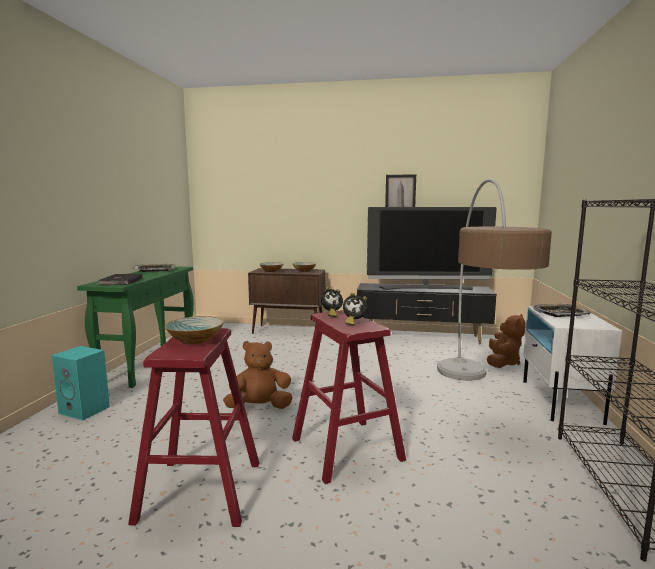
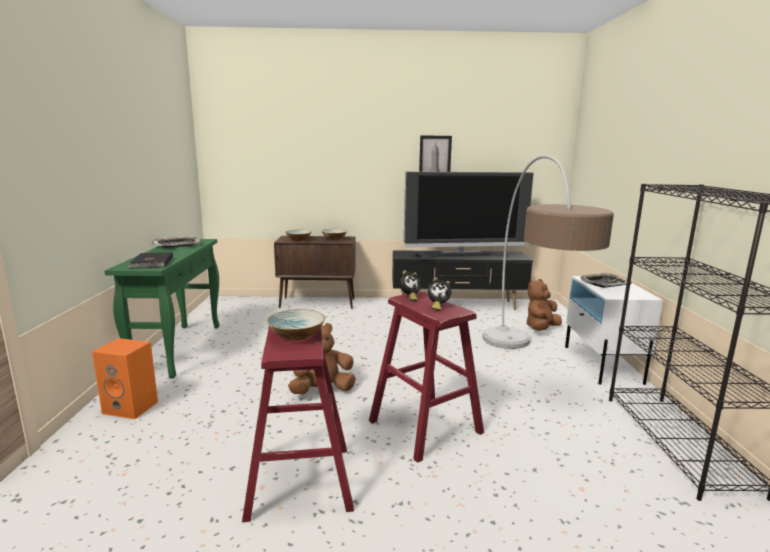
camera: 10 degrees left, 5 degrees up
turquoise speaker [51,346,110,421] -> orange speaker [92,338,158,419]
brown plush toy [487,314,525,368] -> brown plush toy turned 150 degrees counterclockwise [526,279,562,331]

